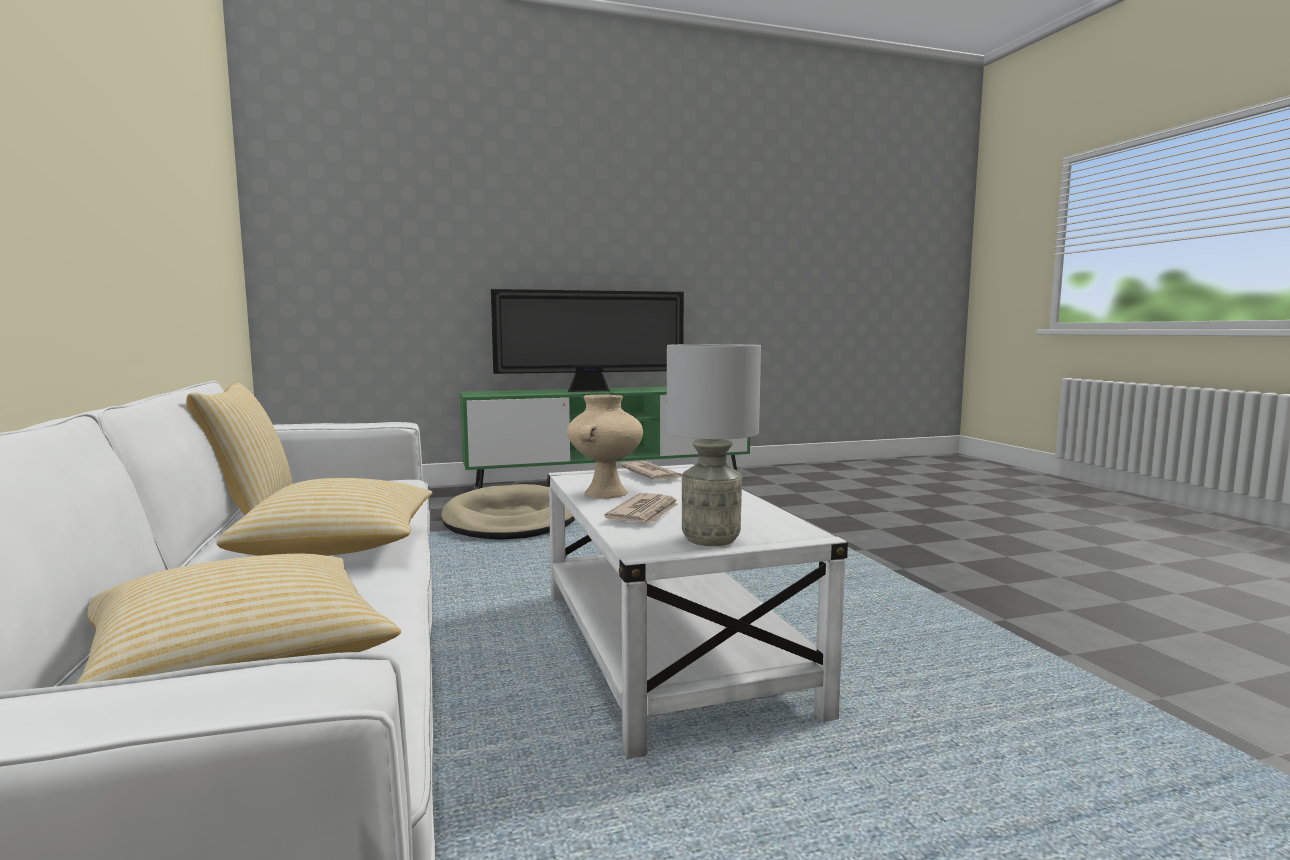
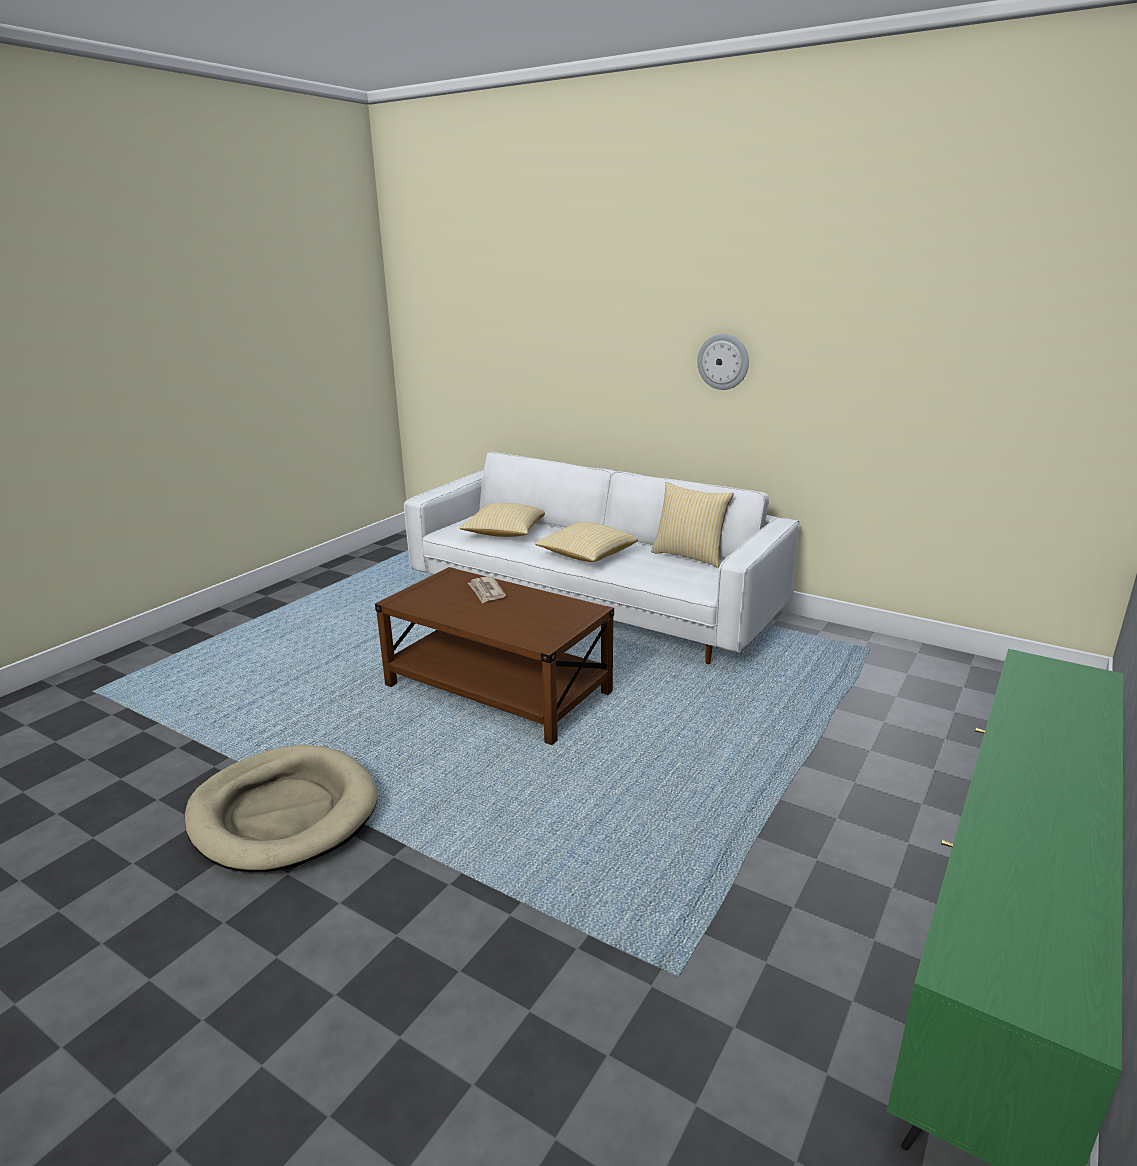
camera: 140 degrees right, 15 degrees up
beige dog bed [441,484,575,540] -> beige dog bed moved to [185,745,378,872]
television [491,289,684,392] -> none
white coffee table [547,464,848,758] -> brown coffee table [375,567,614,745]
beige vase [567,394,643,499] -> none
newspaper [620,461,682,480] -> none
grey table lamp [667,344,761,546] -> none
none -> wall clock [697,334,749,390]

